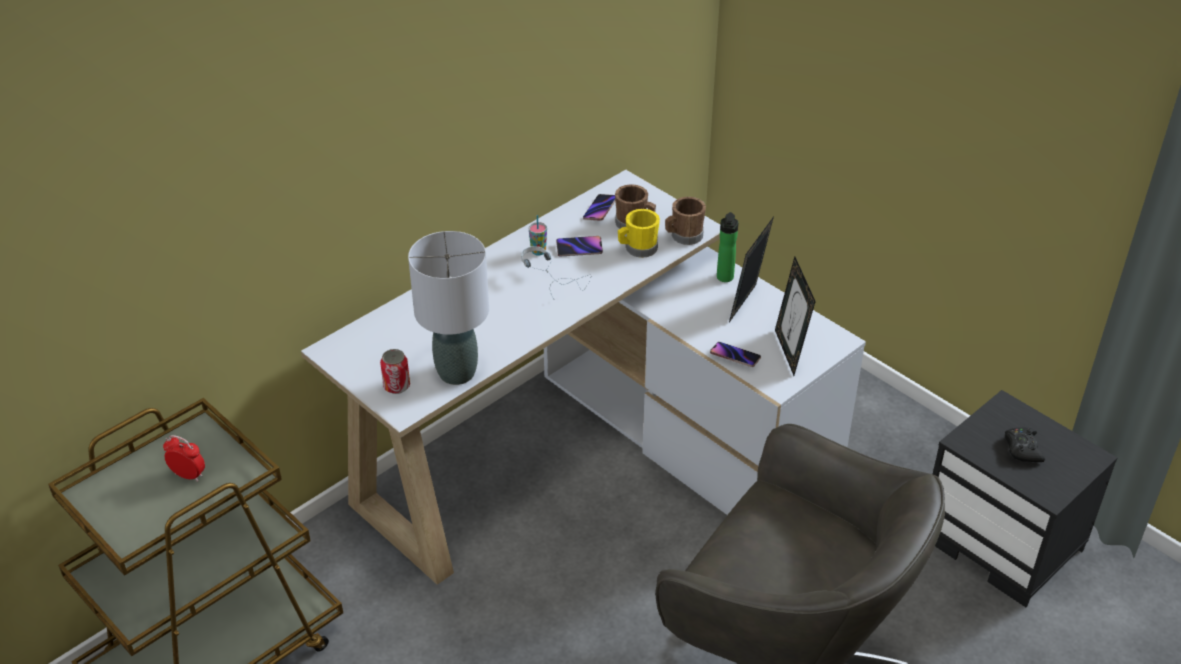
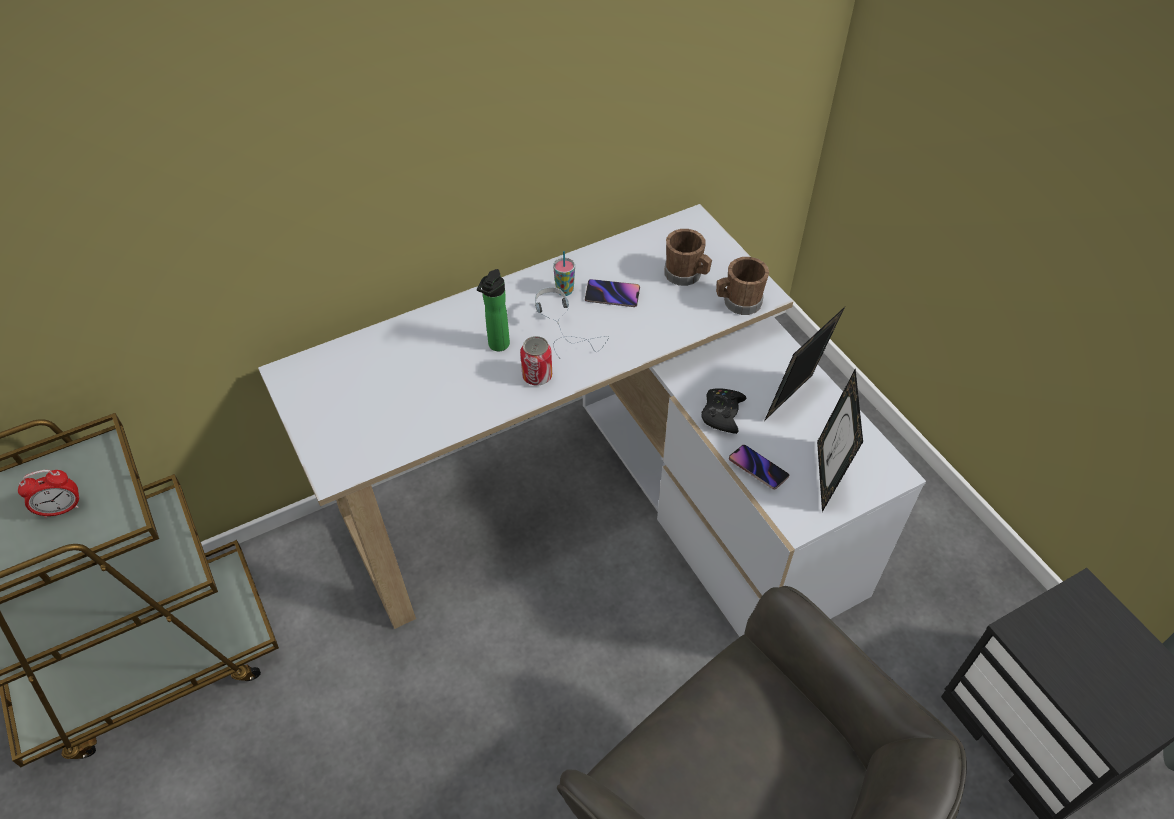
camera: 15 degrees right, 10 degrees up
alarm clock [163,435,205,482] -> alarm clock turned 120 degrees clockwise [18,470,79,518]
can [380,349,410,394] -> can moved to [520,336,552,386]
grey table lamp [408,231,489,385] -> none
phone [583,194,615,221] -> none
yellow mug [618,209,660,258] -> none
bottle [717,212,739,282] -> bottle moved to [477,269,510,351]
black game controller [1005,428,1045,462] -> black game controller moved to [701,388,747,434]

